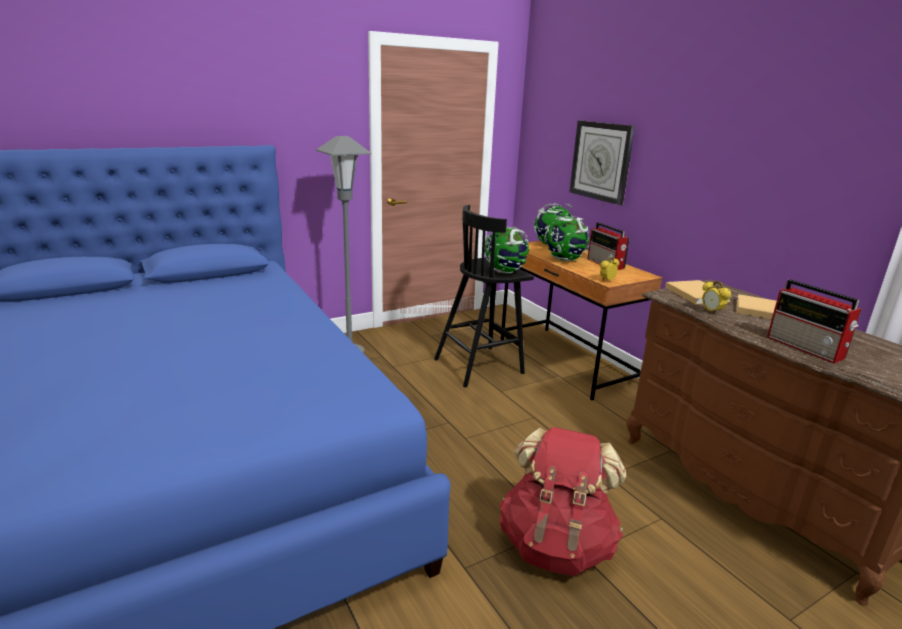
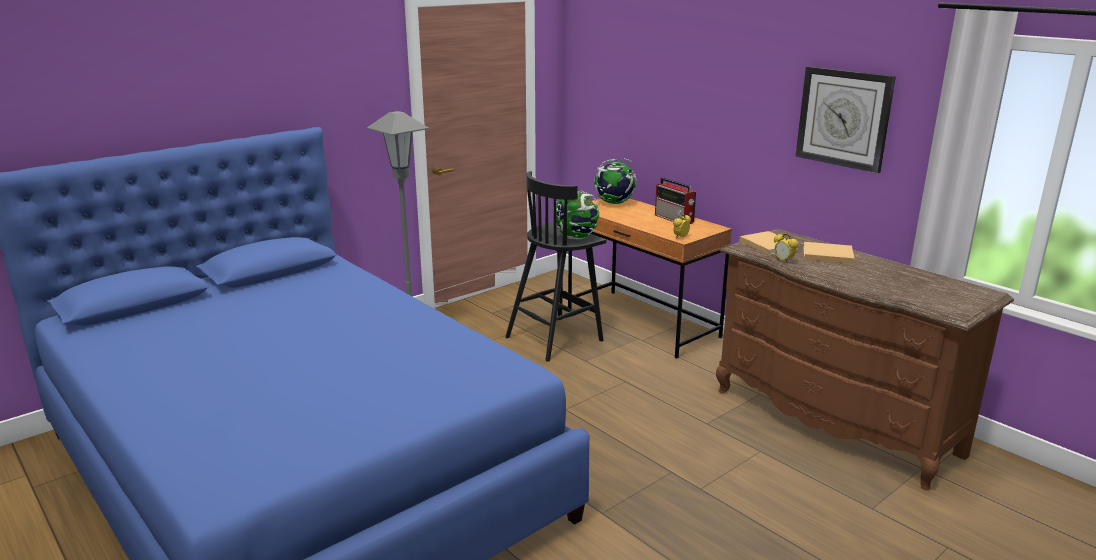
camera: 10 degrees left, 0 degrees up
red backpack [499,427,626,576] -> none
globe [544,216,589,261] -> none
wall clock [570,120,635,205] -> wall clock moved to [795,66,896,173]
radio [767,279,862,363] -> none

